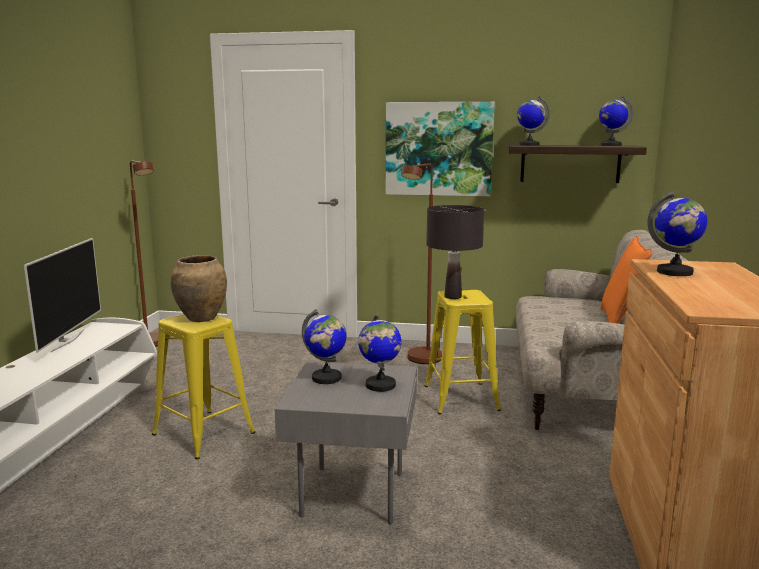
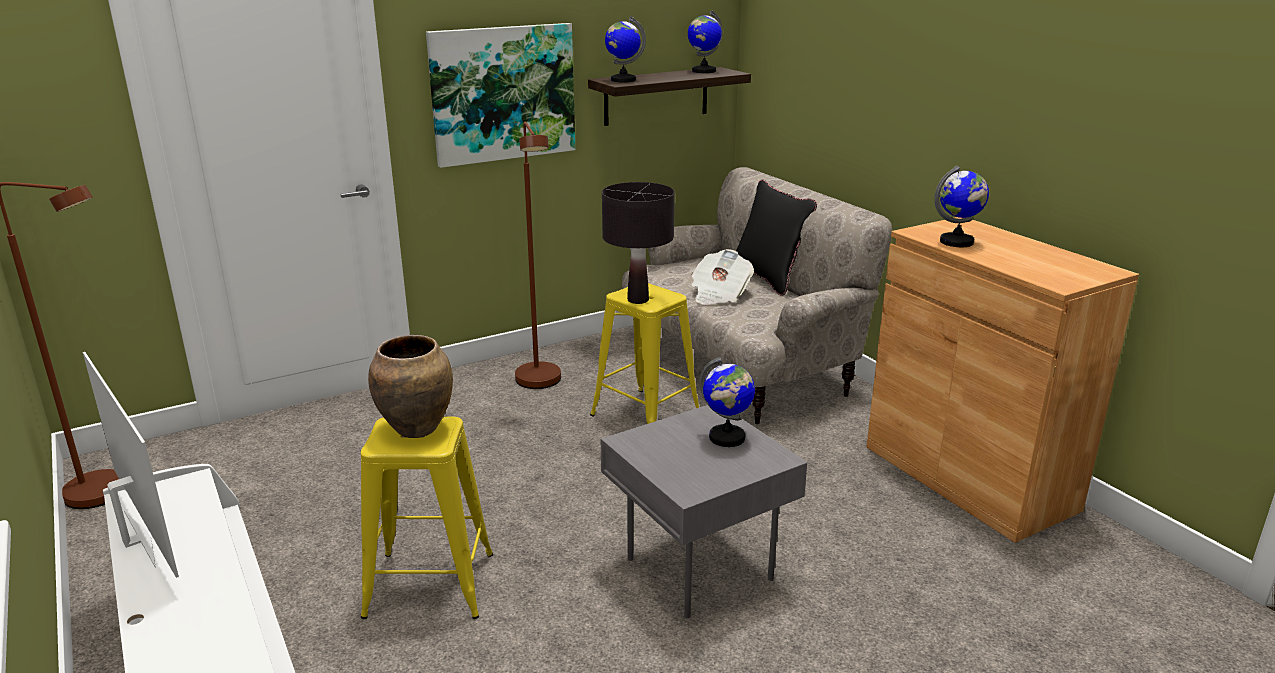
camera: 40 degrees left, 10 degrees up
globe [302,309,347,384] -> none
orange pillow [600,236,653,324] -> black pillow [736,180,817,296]
none -> newspaper [691,249,754,305]

